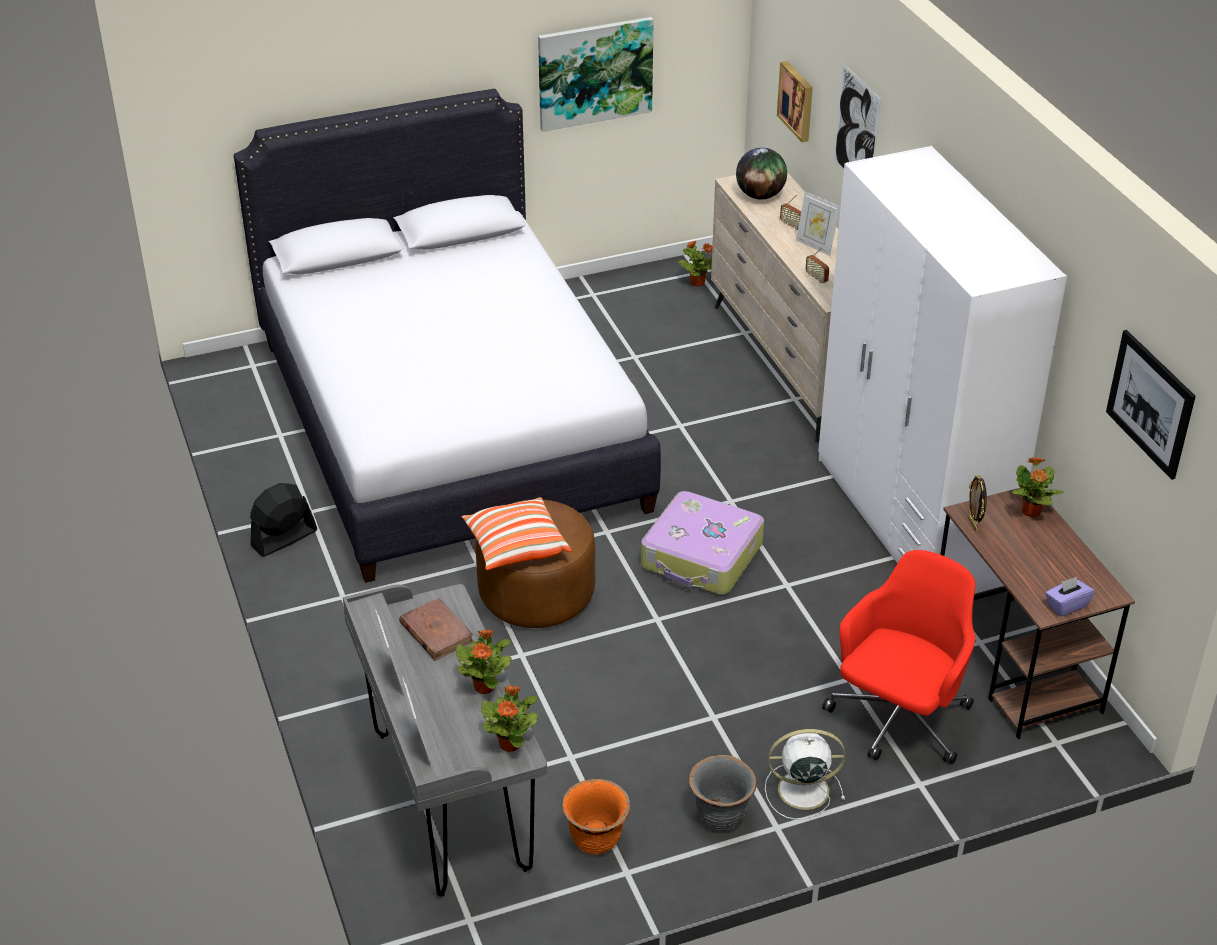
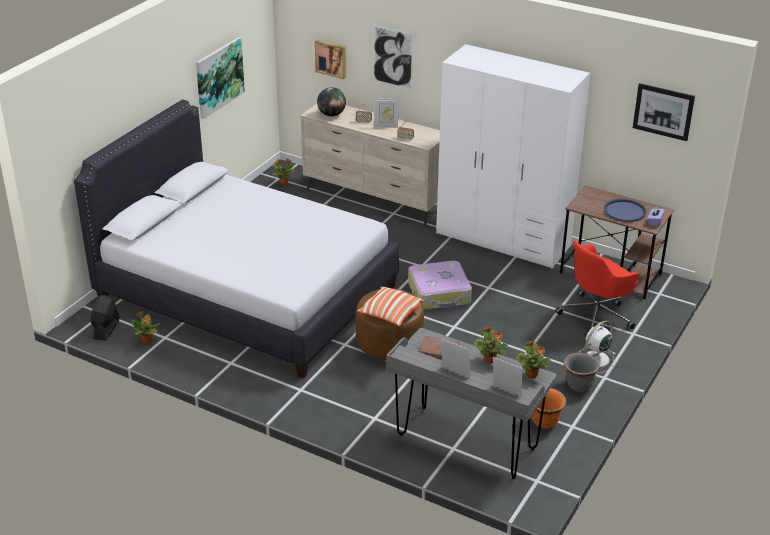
camera: 40 degrees left, 5 degrees down
black fan [250,483,317,557] -> black fan moved to [90,295,119,341]
red office chair [822,550,975,764] -> red office chair turned 120 degrees counterclockwise [555,241,639,336]
picture frame [968,475,987,532] -> none
potted plant [1011,457,1064,517] -> potted plant moved to [132,311,160,344]
none -> blue tray [604,199,647,222]

